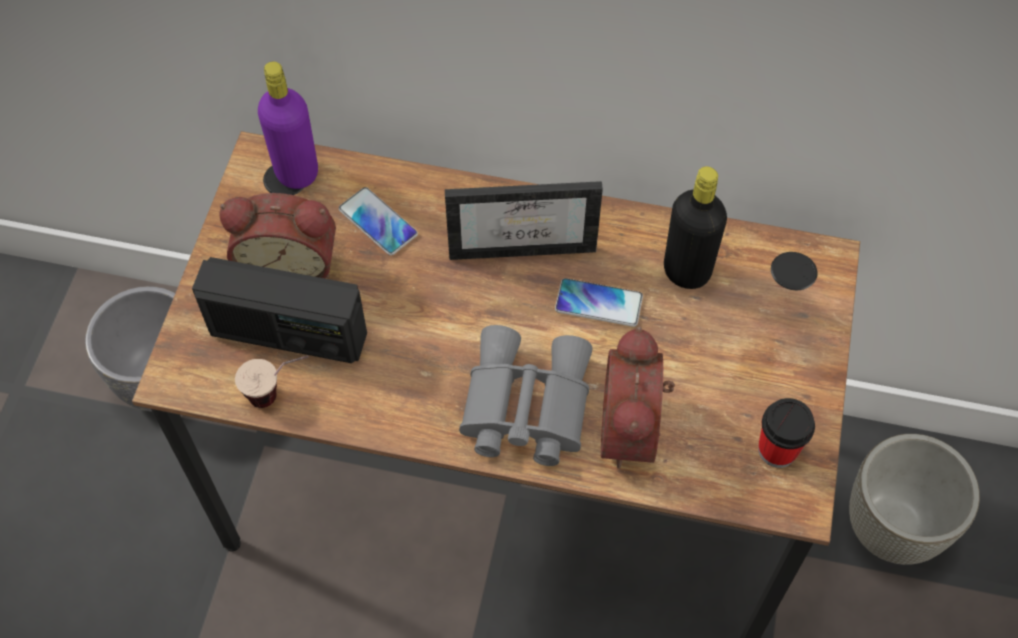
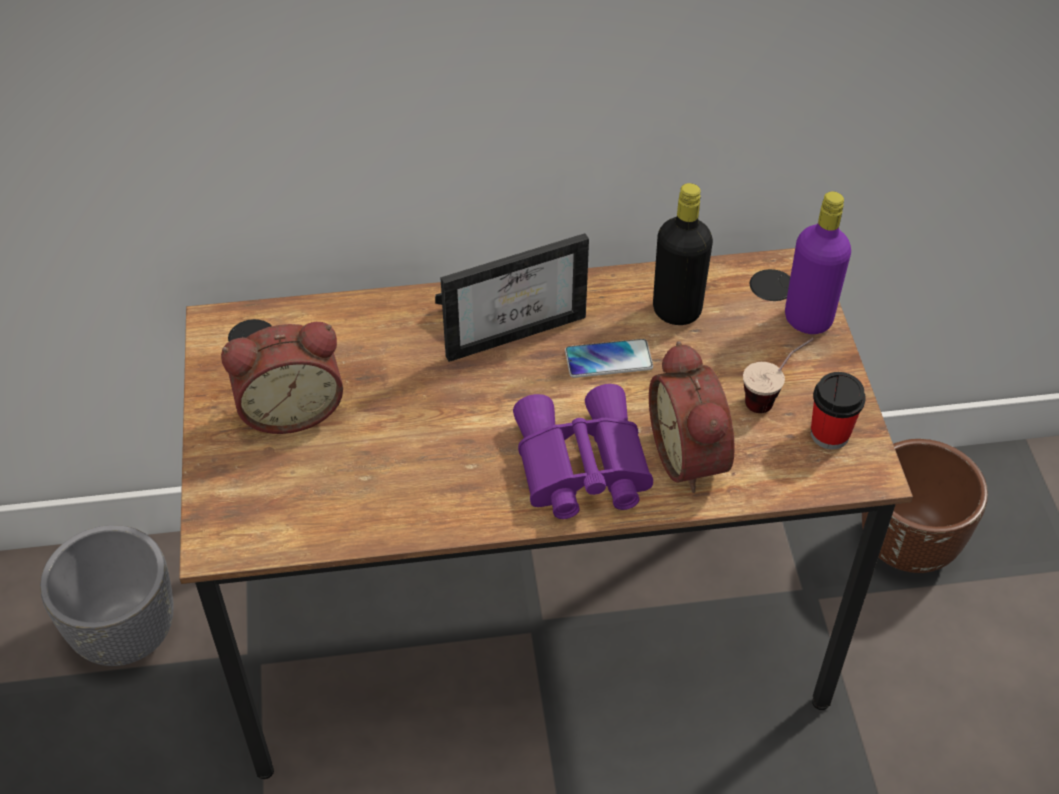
camera: 20 degrees left, 10 degrees down
radio [192,257,367,363] -> none
cup [235,355,309,408] -> cup moved to [743,338,814,413]
purple bottle [258,62,318,189] -> purple bottle moved to [785,191,851,334]
phone [339,187,418,255] -> none
grey binoculars [459,325,593,466] -> purple binoculars [513,384,653,519]
grey planter [849,434,980,565] -> brown planter [862,439,988,573]

